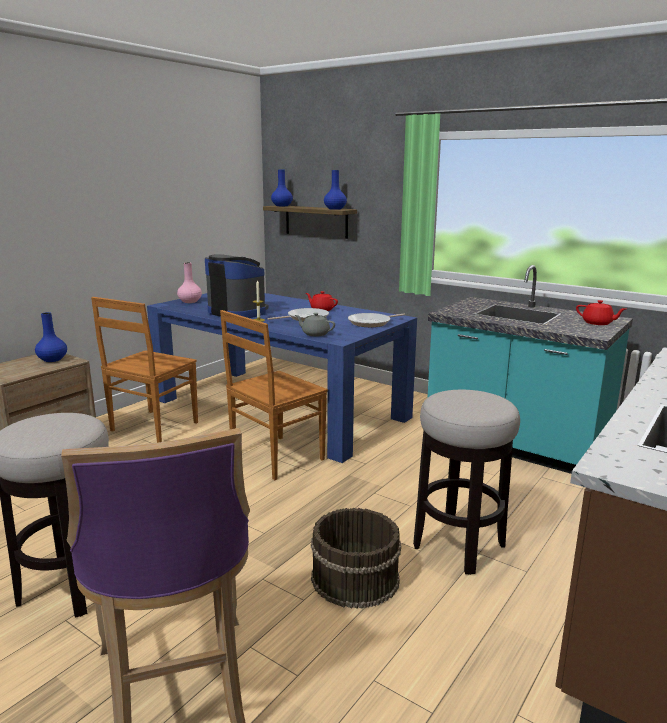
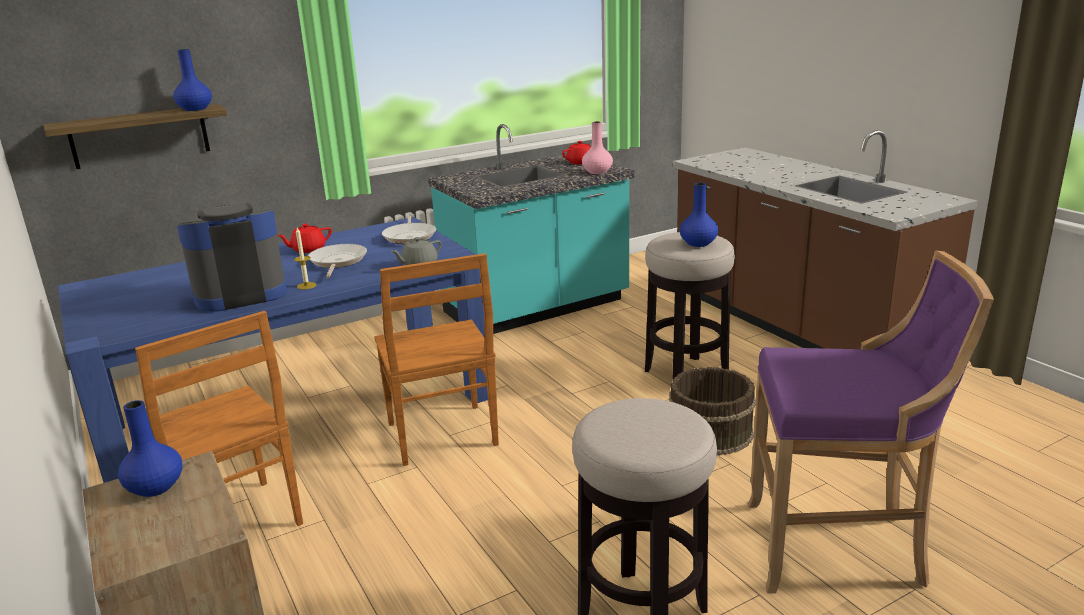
camera: 65 degrees left, 5 degrees up
pink vase [177,262,202,303] -> pink vase moved to [582,121,613,174]
blue vase [271,169,293,206] -> blue vase moved to [680,183,718,247]

